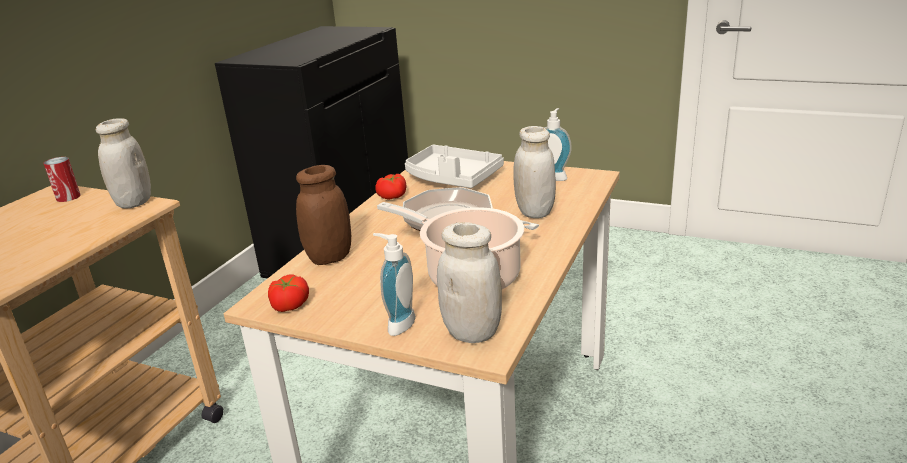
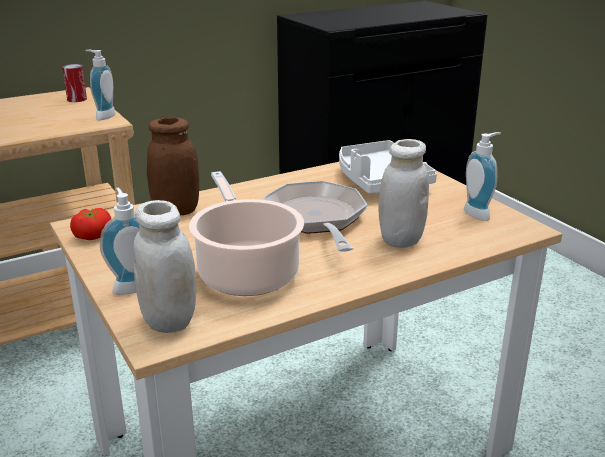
camera: 35 degrees right, 0 degrees up
white jar [96,118,151,209] -> soap dispenser [86,50,116,120]
tomato [375,174,406,200] -> none

